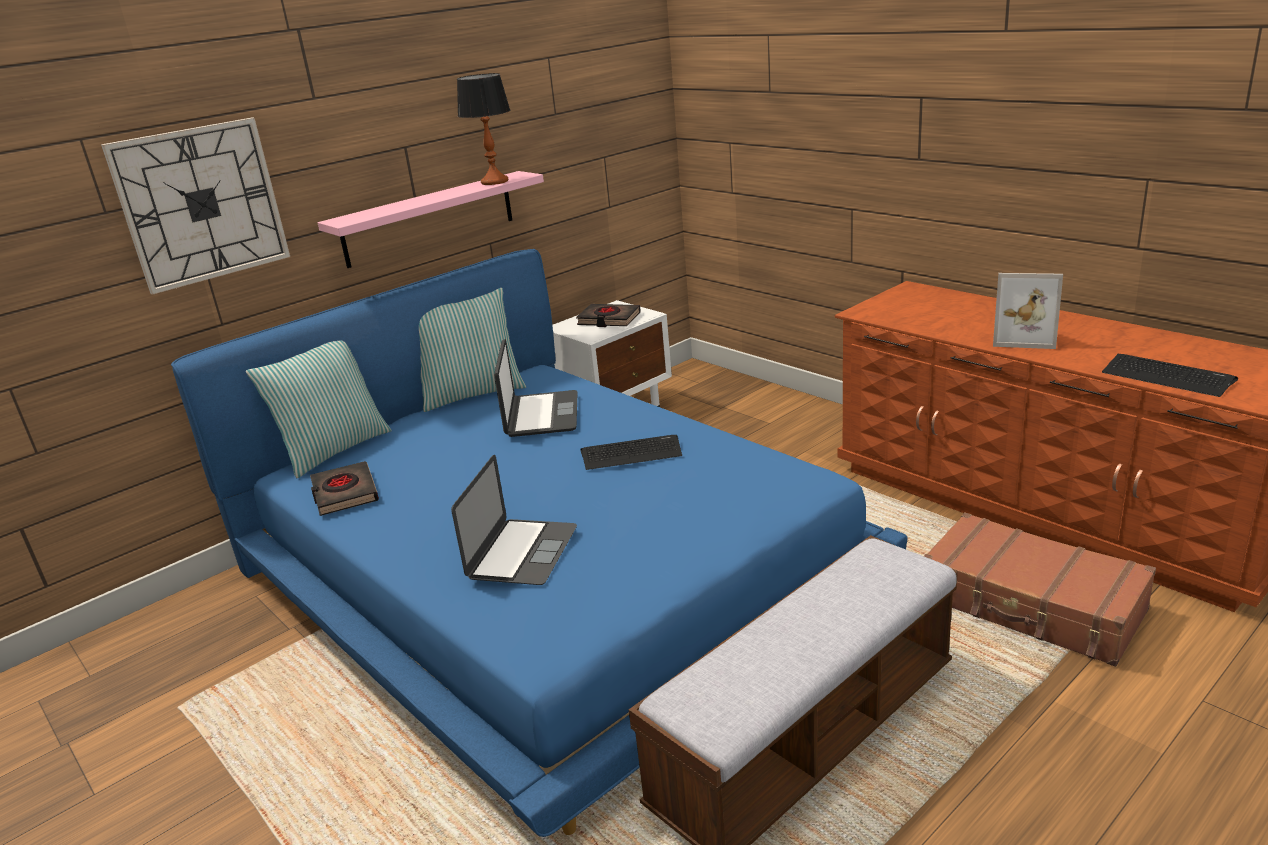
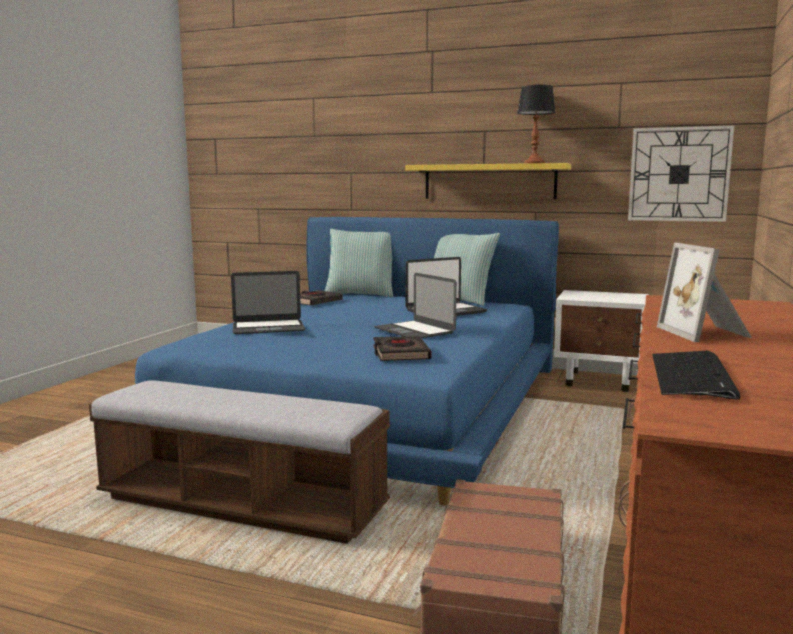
camera: 60 degrees right, 15 degrees down
wall clock [101,118,290,295] -> wall clock moved to [628,125,735,222]
pink shelf [318,171,544,268] -> yellow shelf [405,163,571,199]
black book [576,304,641,327] -> black book moved to [373,336,431,361]
keyboard [580,435,682,470] -> laptop [374,273,457,338]

